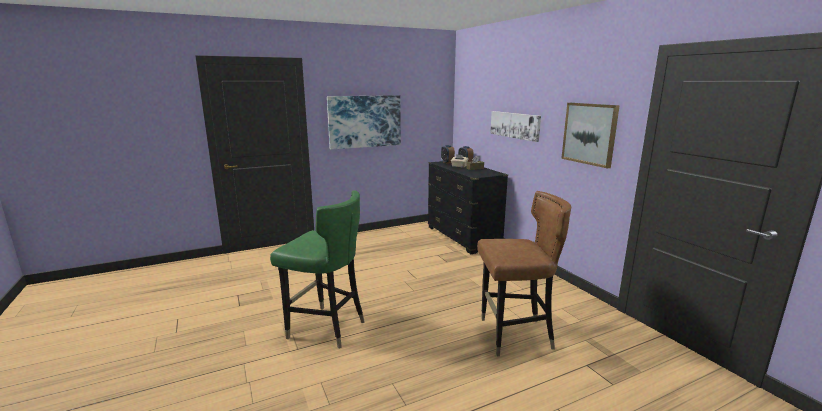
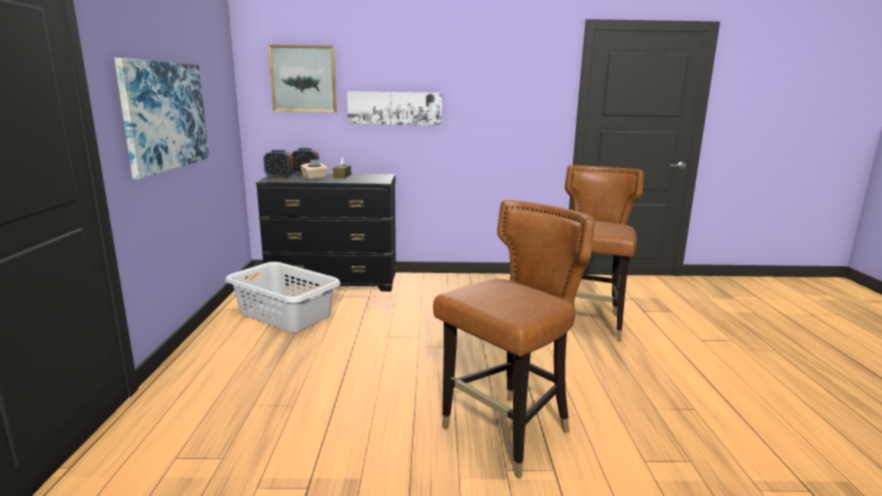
camera: 65 degrees left, 0 degrees up
green chair [270,191,365,349] -> brown chair [433,200,595,479]
picture [561,103,620,169] -> picture moved to [268,45,337,112]
none -> grey laundry basket [225,262,341,332]

